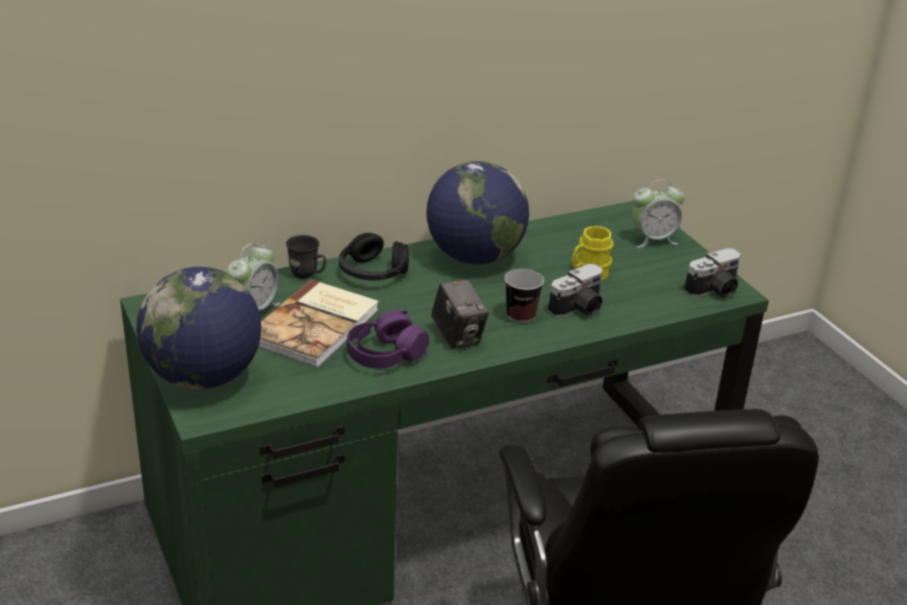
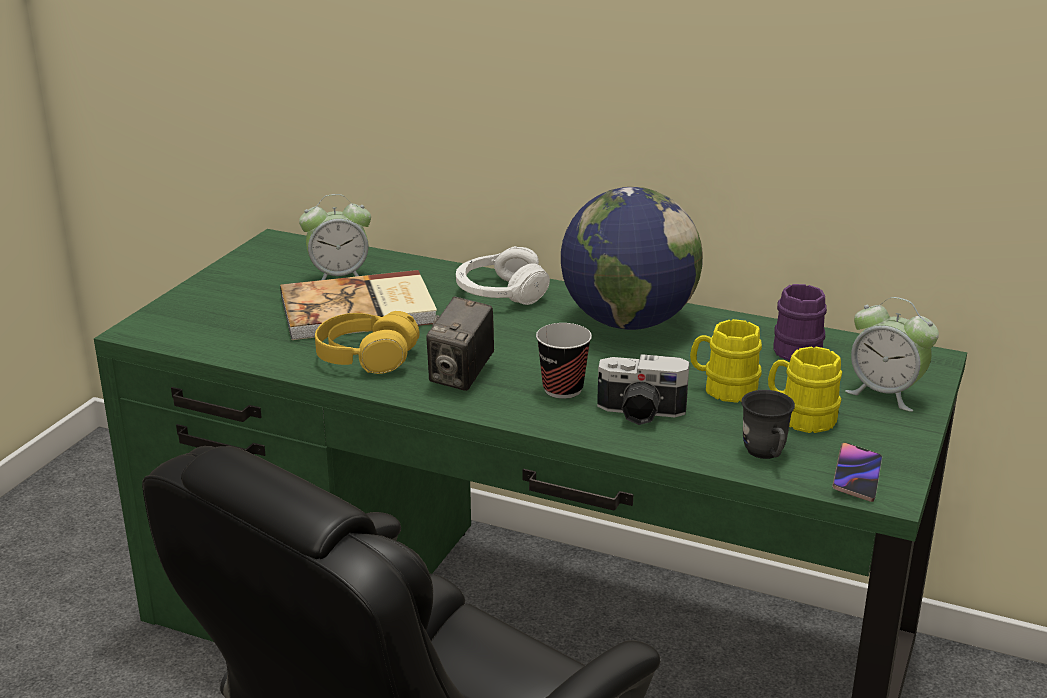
camera: 50 degrees right, 5 degrees down
globe [136,267,261,389] -> none
grey mug [286,235,327,278] -> grey mug moved to [741,390,795,459]
black headphones [339,233,409,281] -> white headphones [456,246,550,305]
purple headphones [347,310,429,369] -> yellow headphones [315,311,420,374]
camera [684,248,741,298] -> phone [832,443,882,502]
none -> yellow mug [768,346,842,433]
none -> purple mug [773,284,827,361]

